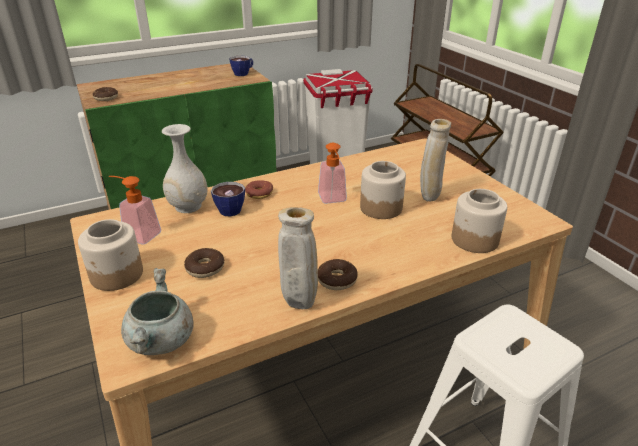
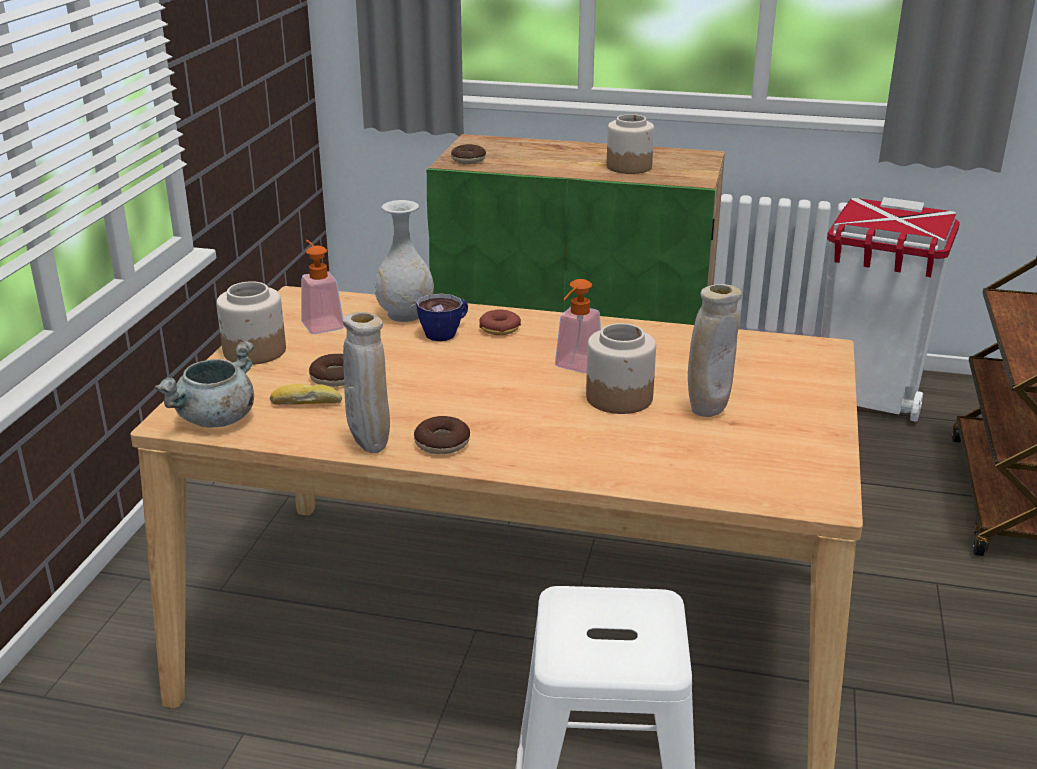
camera: 40 degrees right, 5 degrees down
cup [229,56,253,76] -> none
jar [452,189,507,253] -> jar moved to [607,114,654,174]
none -> bread [270,384,342,405]

